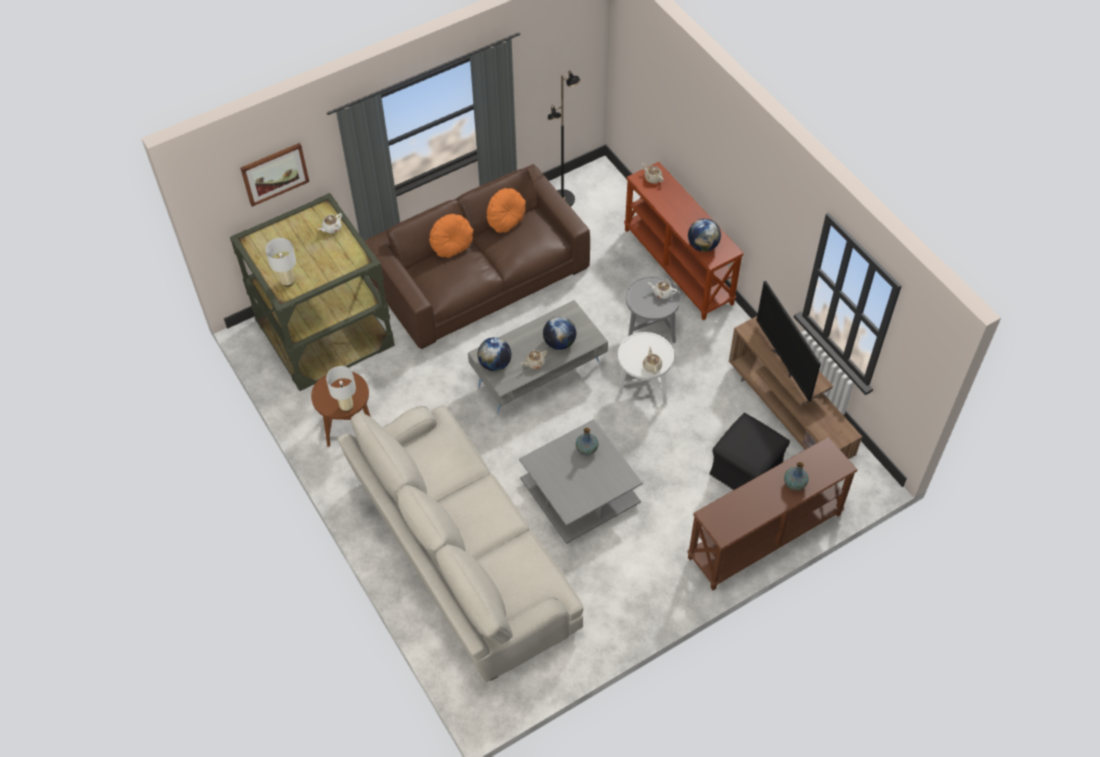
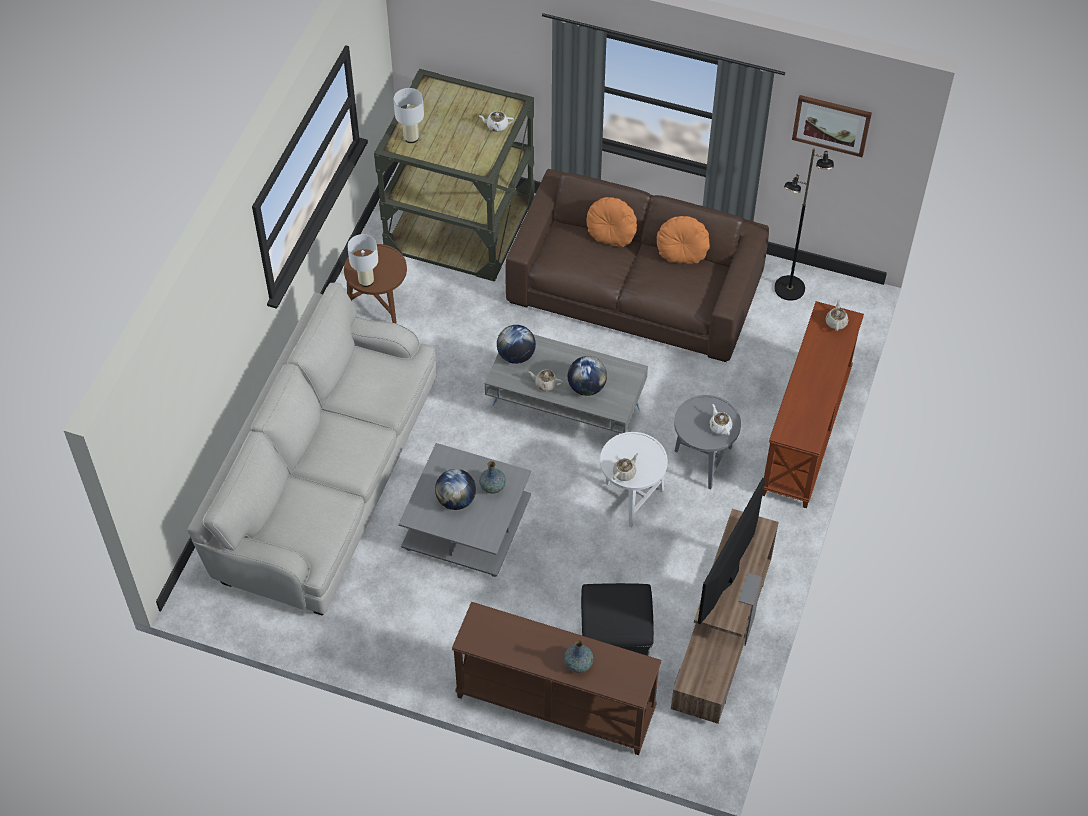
camera: 50 degrees right, 0 degrees up
picture [240,143,309,207] -> picture moved to [792,95,872,157]
globe [688,219,721,252] -> globe moved to [435,469,476,510]

